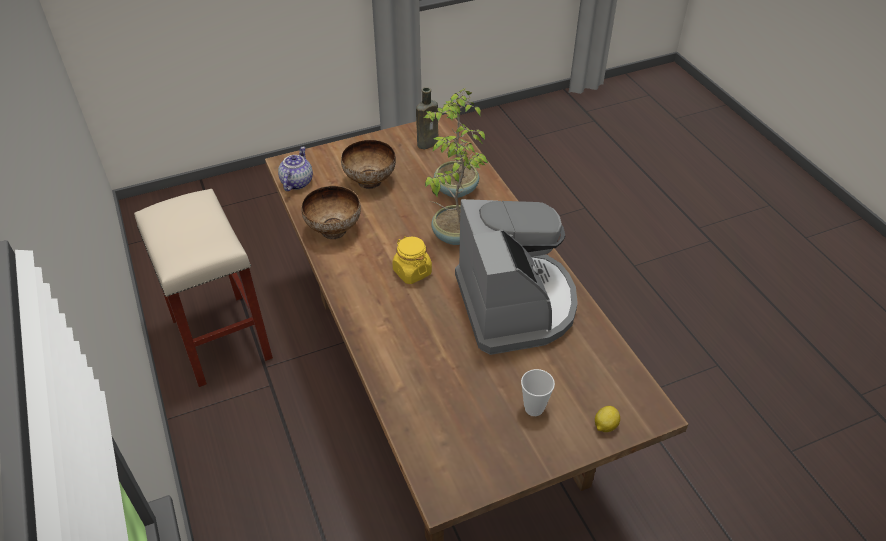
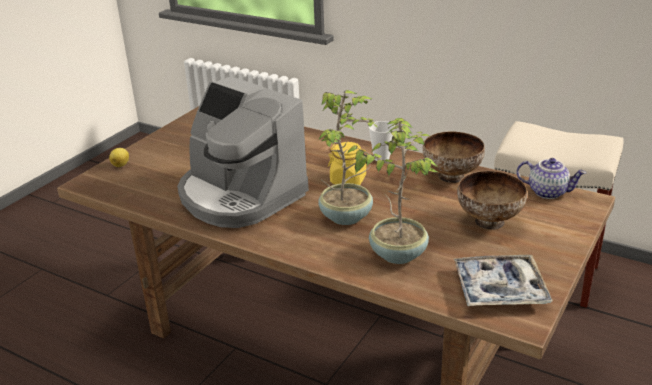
camera: 145 degrees right, 15 degrees down
teapot [278,147,313,191] -> teapot turned 45 degrees counterclockwise [517,158,586,199]
brown bottle [416,87,438,149] -> tray [454,255,553,306]
cup [521,369,555,416] -> cup moved to [369,121,395,161]

